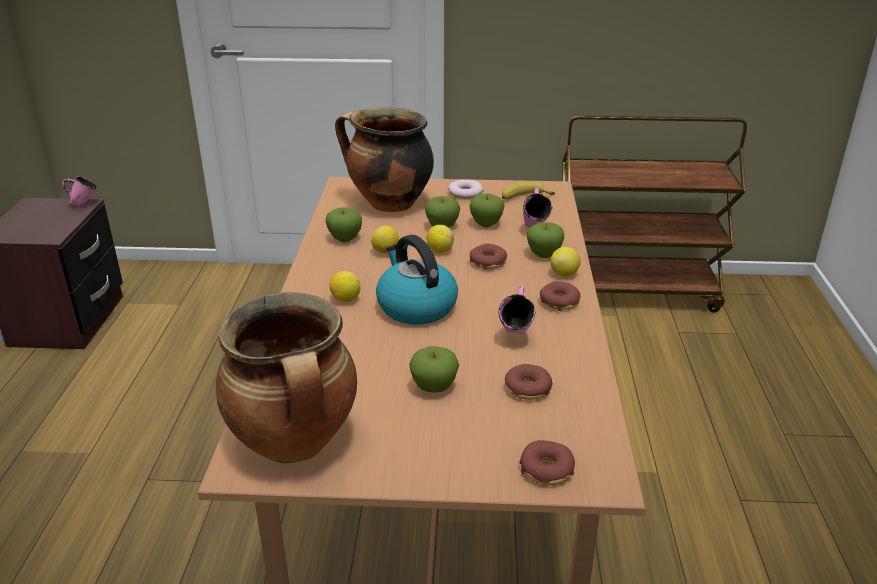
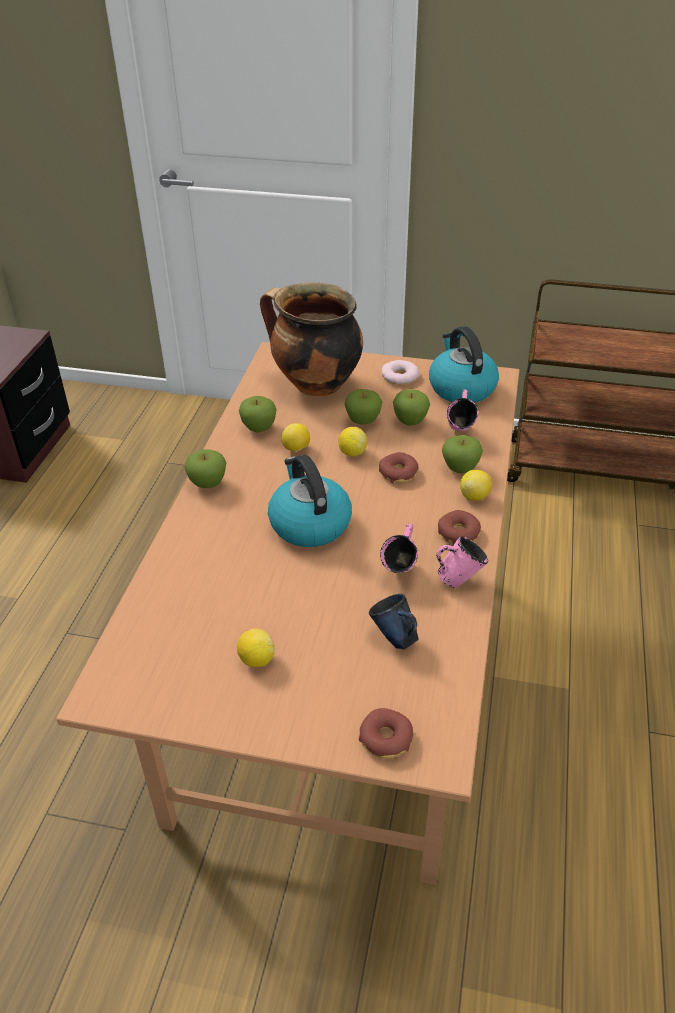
camera: 10 degrees right, 10 degrees up
pink mug [62,176,97,207] -> pink mug moved to [436,536,488,589]
cooking pot [216,292,357,463] -> none
lemon [330,271,361,302] -> lemon moved to [237,628,275,667]
apple [409,346,459,393] -> apple moved to [184,449,226,488]
banana [502,181,555,199] -> kettle [429,326,499,403]
donut [505,364,553,400] -> blue mug [369,594,418,650]

